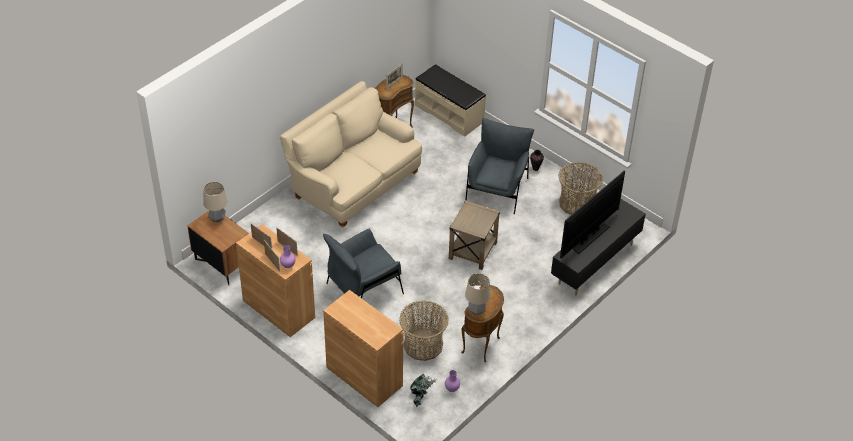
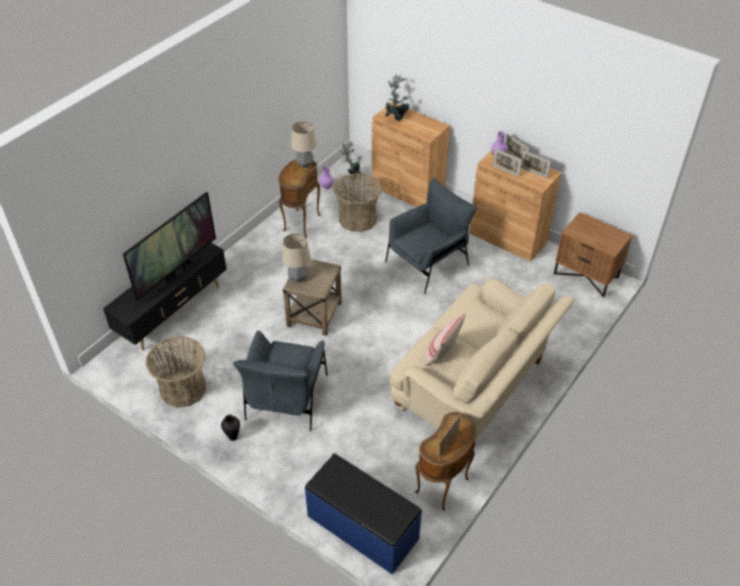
camera: 175 degrees right, 0 degrees up
table lamp [203,182,227,222] -> table lamp moved to [282,233,310,282]
beige bench [415,64,486,137] -> blue bench [305,453,422,574]
none -> potted plant [385,74,410,121]
none -> pillow [425,314,466,366]

